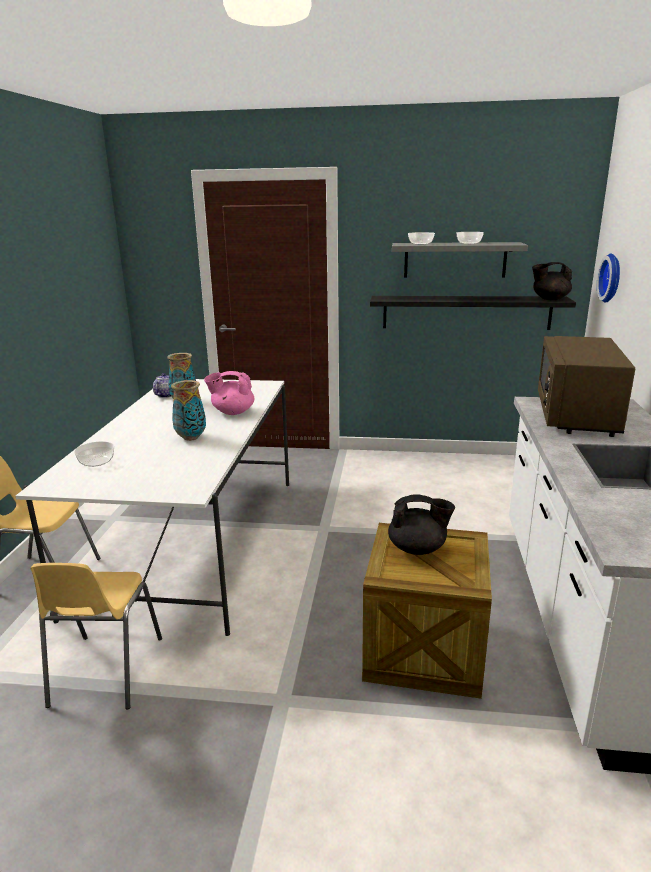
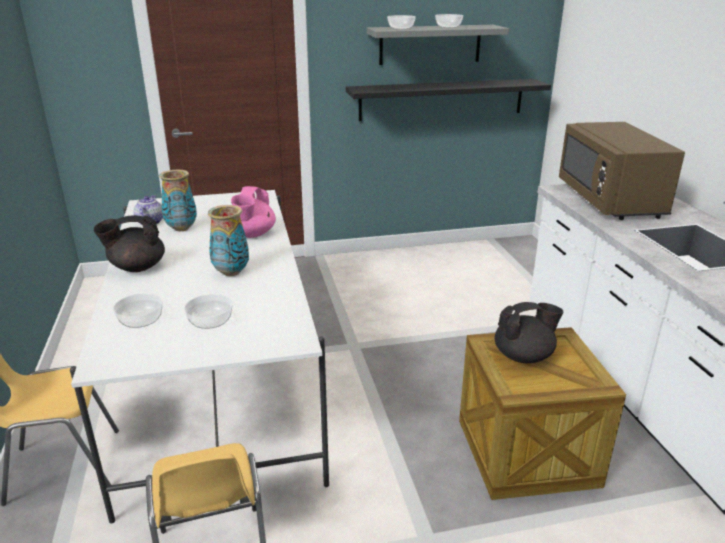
camera: 20 degrees left, 5 degrees up
pink teapot [204,371,254,415] -> pink teapot turned 60 degrees counterclockwise [231,186,276,238]
black teapot [532,262,572,300] -> black teapot moved to [94,215,165,272]
wall clock [597,254,620,303] -> none
none -> bowl [184,294,233,329]

